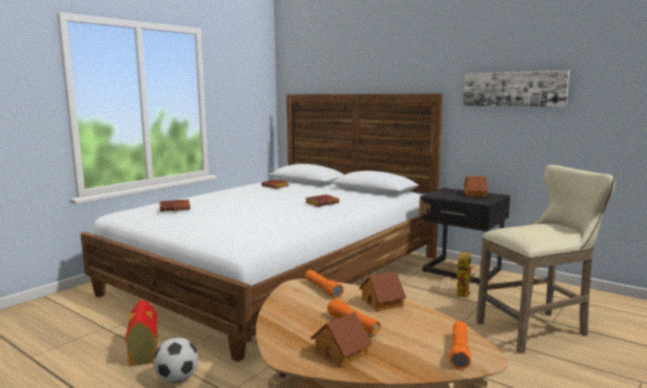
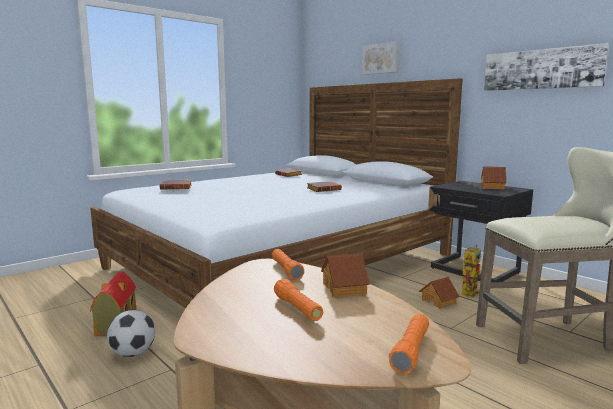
camera: 10 degrees right, 0 degrees up
toy house [311,311,373,367] -> toy house moved to [419,277,460,309]
none -> picture [362,41,399,75]

